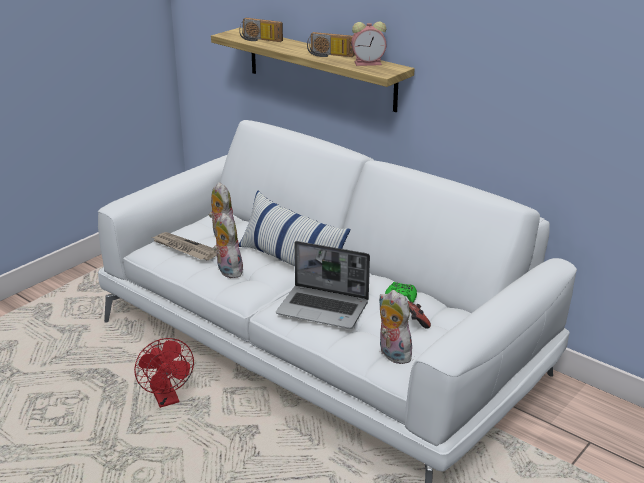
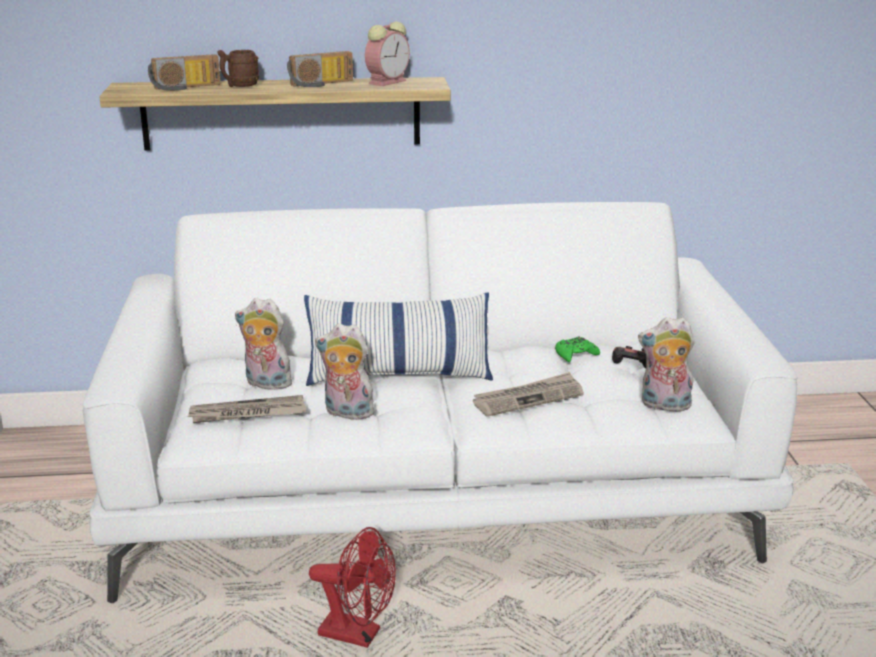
camera: 45 degrees left, 5 degrees down
laptop [276,241,370,329] -> newspaper [473,372,584,417]
none -> brown mug [218,50,259,87]

